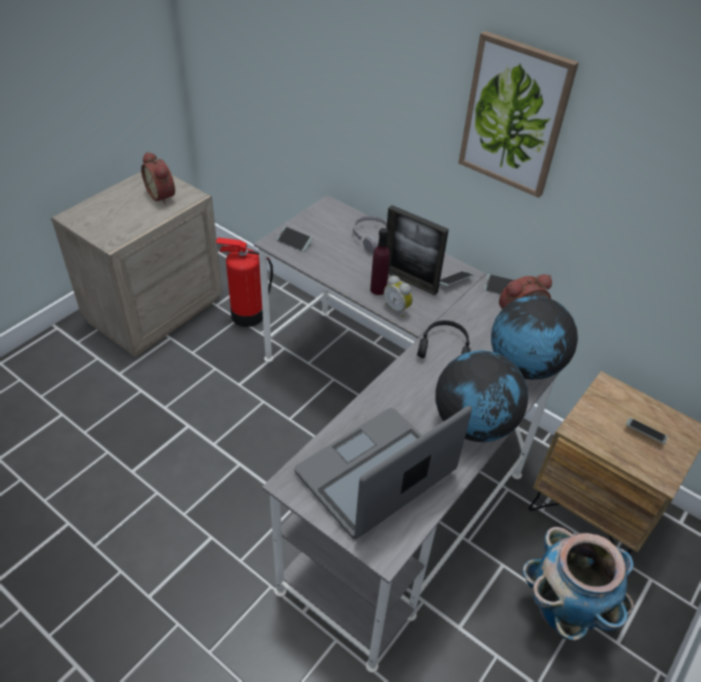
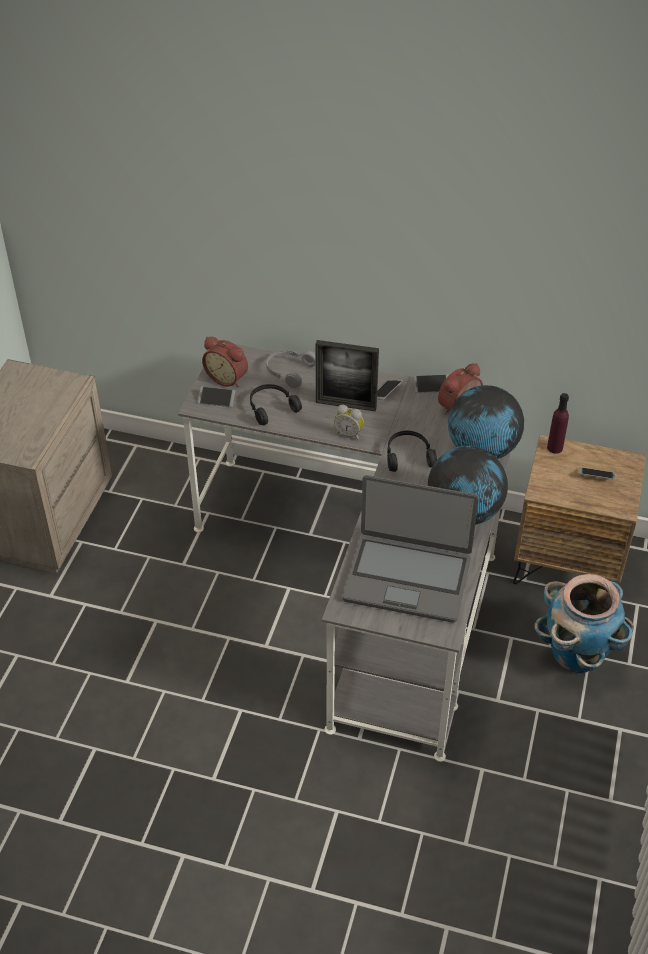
camera: 20 degrees left, 0 degrees up
alarm clock [141,152,175,205] -> alarm clock moved to [202,337,248,387]
fire extinguisher [216,237,273,327] -> none
laptop [294,406,472,539] -> laptop turned 105 degrees counterclockwise [342,475,479,623]
purple bottle [370,228,390,295] -> purple bottle moved to [547,393,569,454]
picture [458,31,579,198] -> none
none -> black headphones [250,384,302,425]

